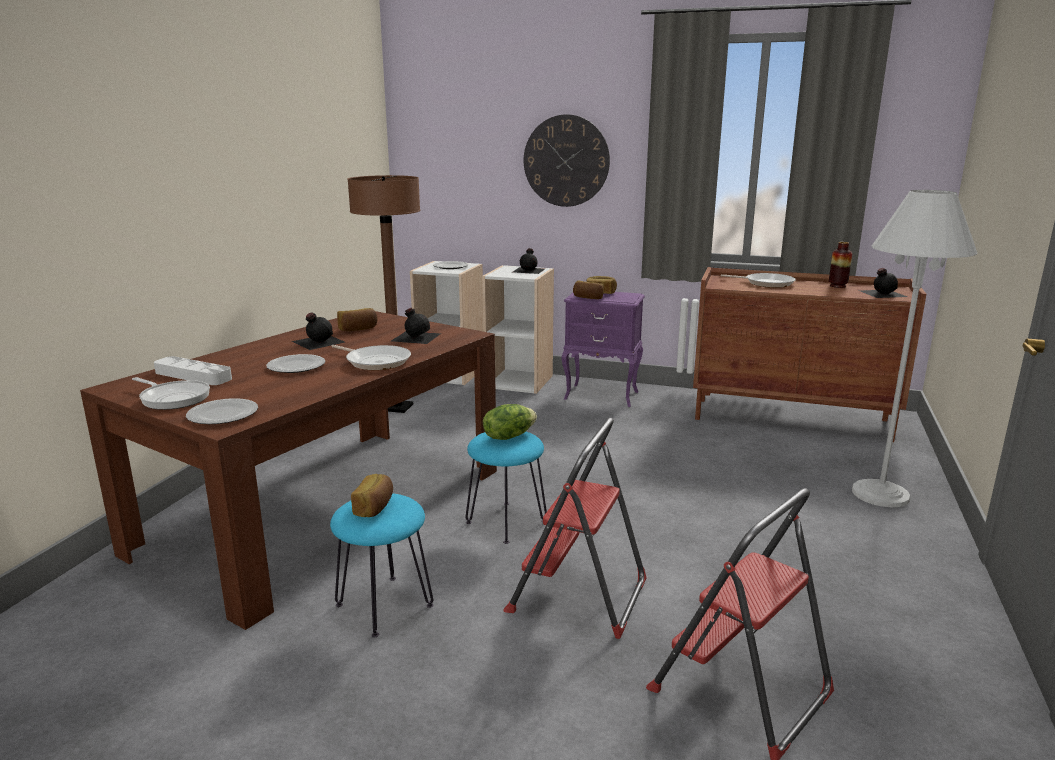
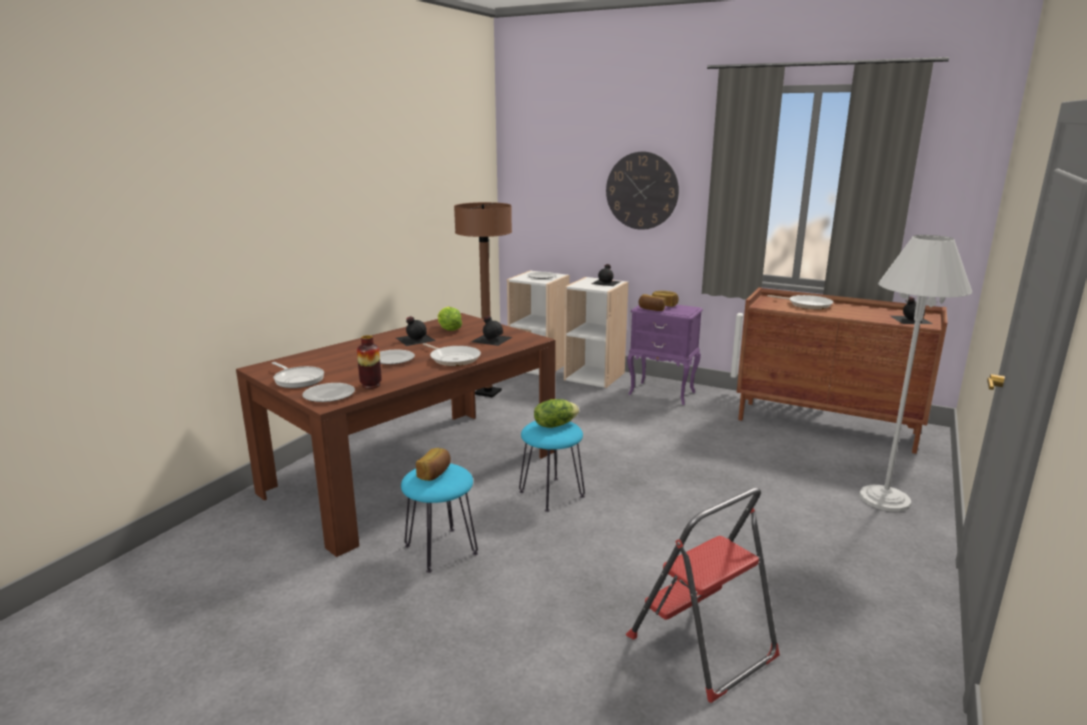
camera: 10 degrees right, 0 degrees up
grey tray [154,356,232,385] -> none
bread [337,308,377,331] -> lettuce [438,307,462,331]
red step ladder [504,418,647,639] -> none
vase [829,242,852,288] -> vase moved to [357,335,382,389]

